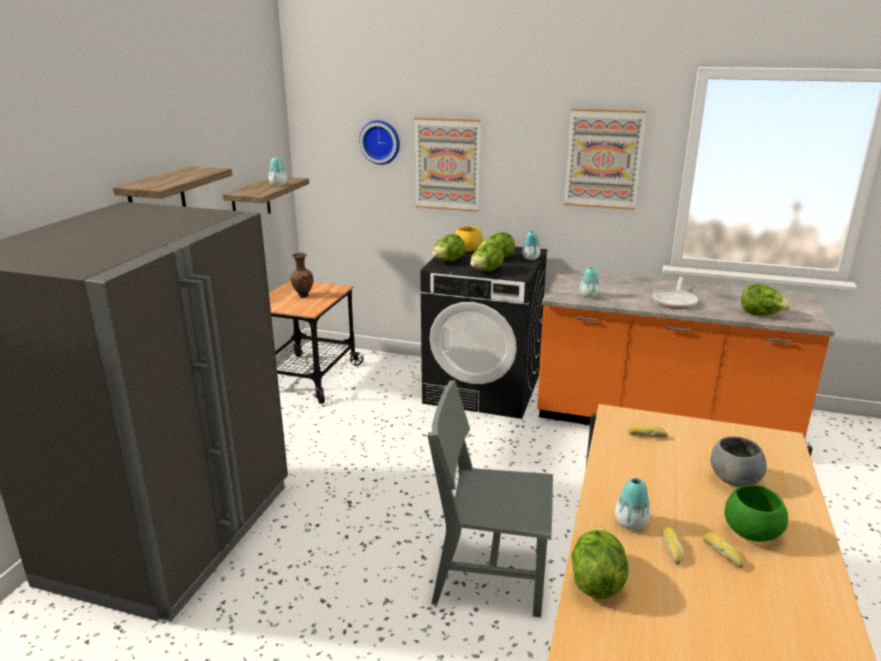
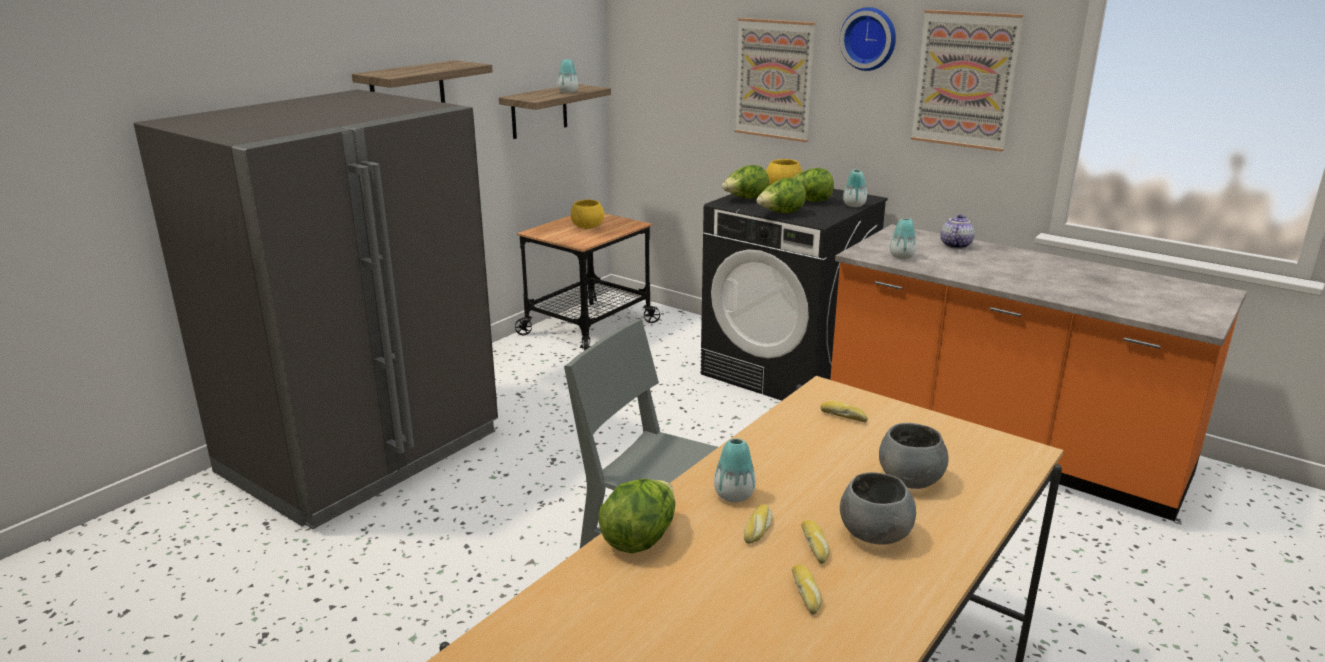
camera: 20 degrees right, 0 degrees up
brown vase [290,253,313,297] -> yellow bowl [571,199,604,229]
wall clock [359,120,400,165] -> wall clock moved to [840,7,896,71]
frying pan [653,277,698,309] -> none
green bowl [725,485,788,542] -> grey bowl [840,472,916,545]
lettuce [741,284,791,315] -> none
none -> bread [792,565,822,615]
none -> teapot [941,214,975,249]

